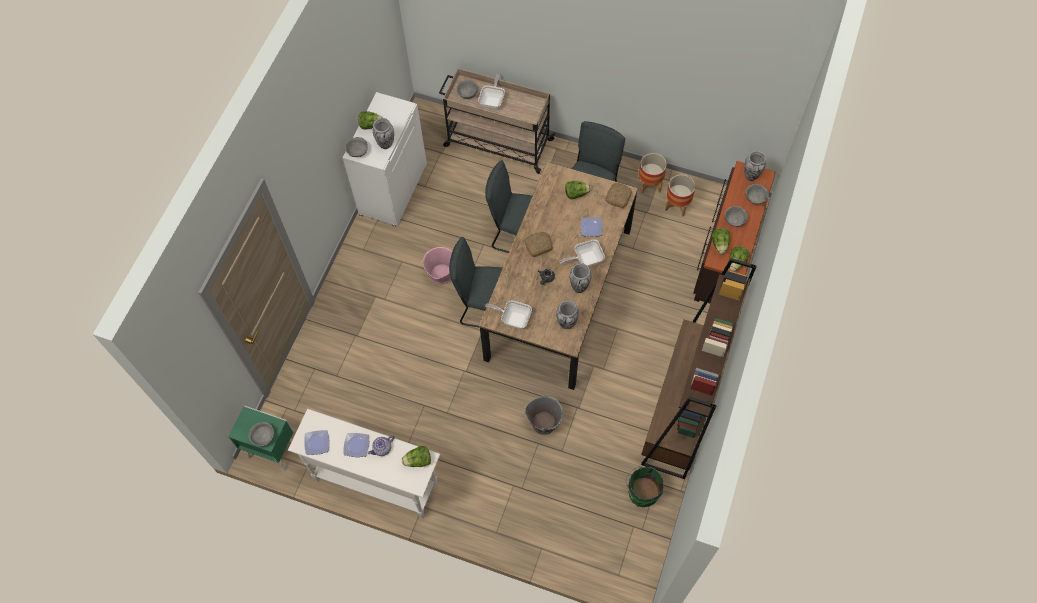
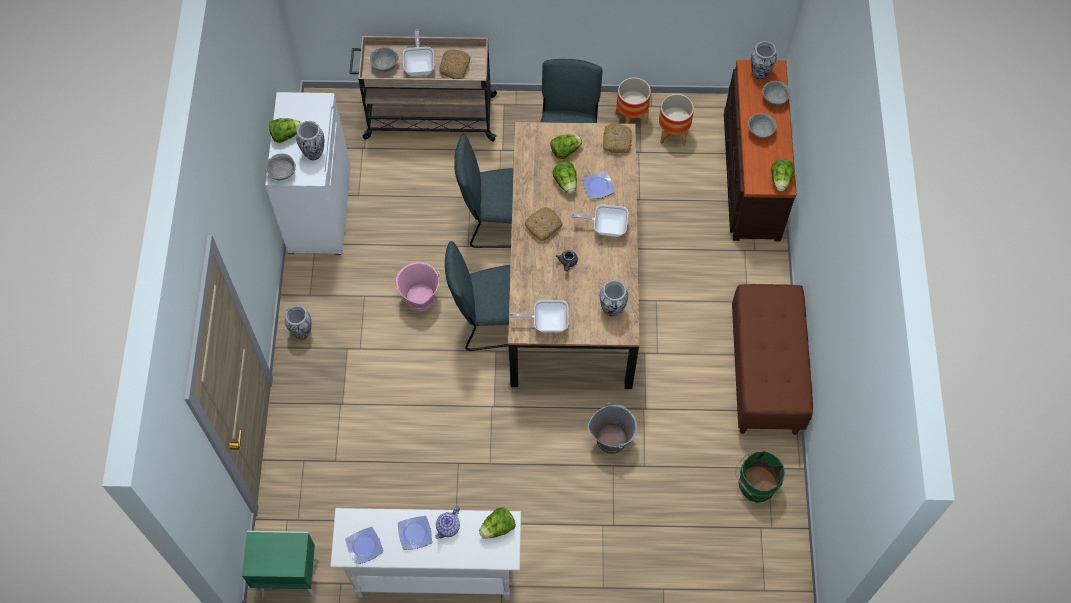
camera: 20 degrees left, 0 degrees up
grey bowl [249,422,274,446] -> none
frying pan [559,240,605,267] -> frying pan turned 45 degrees clockwise [571,204,628,237]
vase [569,263,591,293] -> vase moved to [285,305,311,340]
brown bookcase [641,258,757,479] -> brown bench [732,284,813,435]
lettuce [712,228,731,254] -> lettuce moved to [553,161,577,194]
none -> bread [439,50,471,79]

